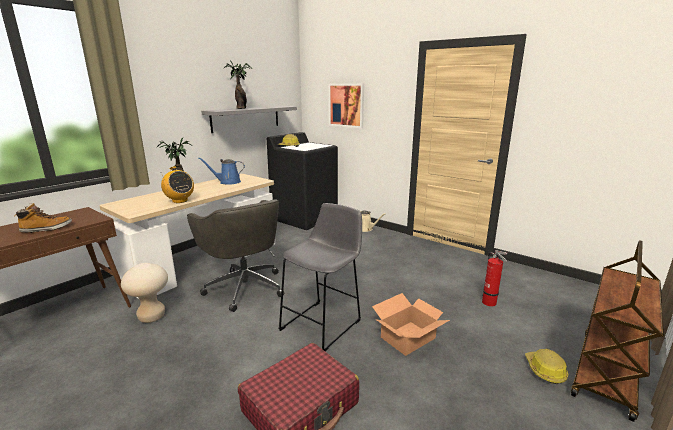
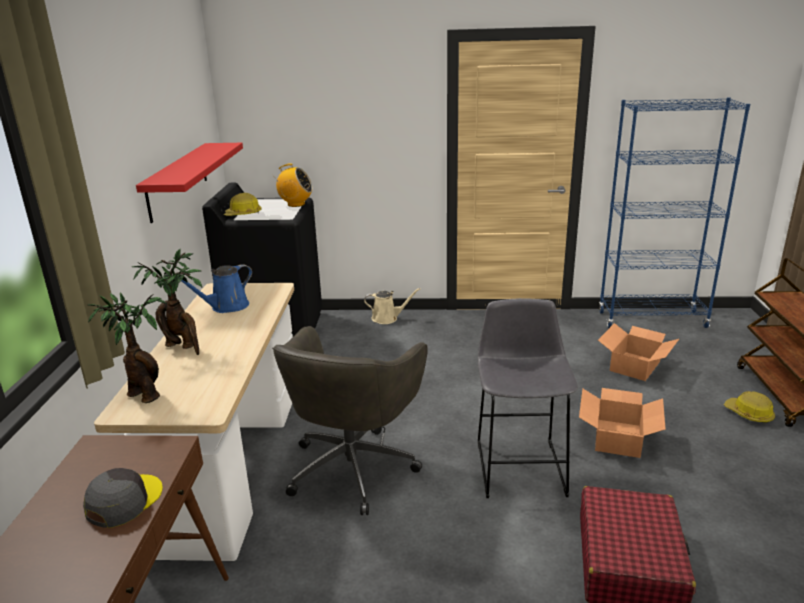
camera: 35 degrees left, 5 degrees up
boot [15,203,72,233] -> grey cap [83,468,163,528]
beige stool [121,263,168,323] -> none
radio [161,166,194,203] -> radio moved to [272,163,313,207]
grey office chair [187,199,284,312] -> grey office chair turned 90 degrees clockwise [272,326,428,515]
grey shelf [201,106,297,133] -> red shelf [136,143,243,223]
potted plant [223,60,252,109] -> potted plant moved to [88,292,167,403]
picture [329,84,364,128] -> none
fire extinguisher [482,250,507,306] -> cardboard box [598,323,679,381]
none -> blue bookcase [599,97,750,328]

